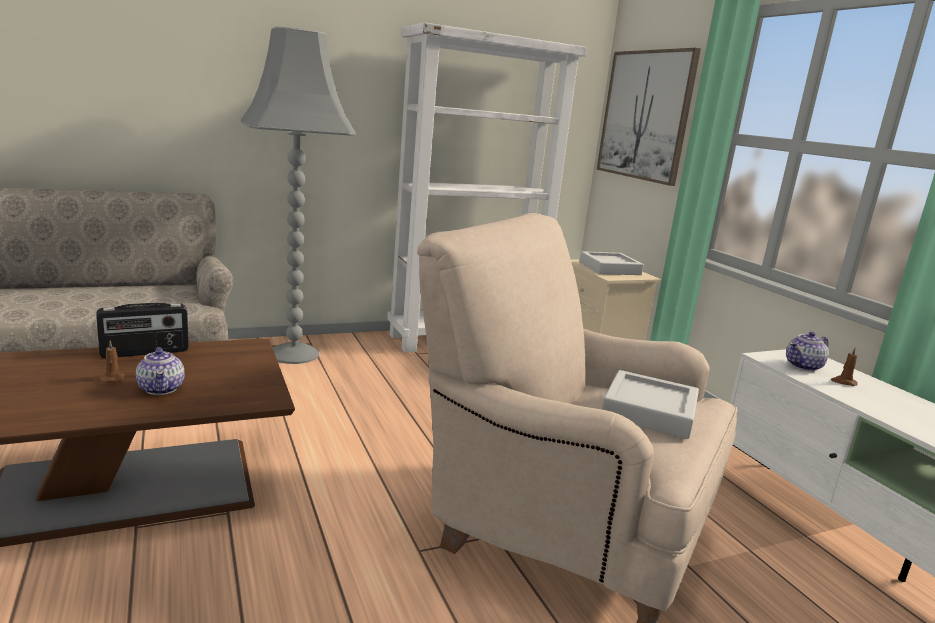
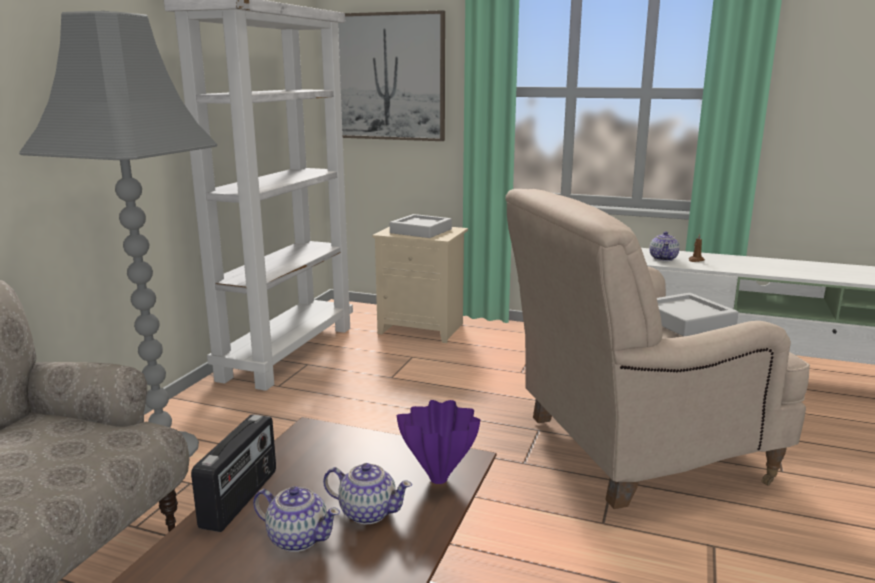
camera: 45 degrees left, 0 degrees up
brown candle [100,341,125,383] -> teapot [253,486,340,552]
none -> purple vase [397,400,480,484]

